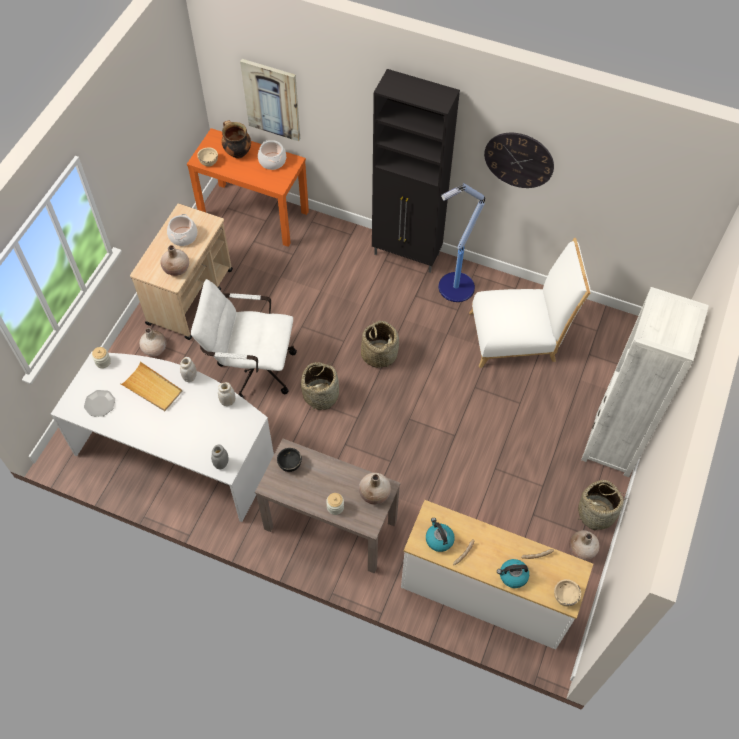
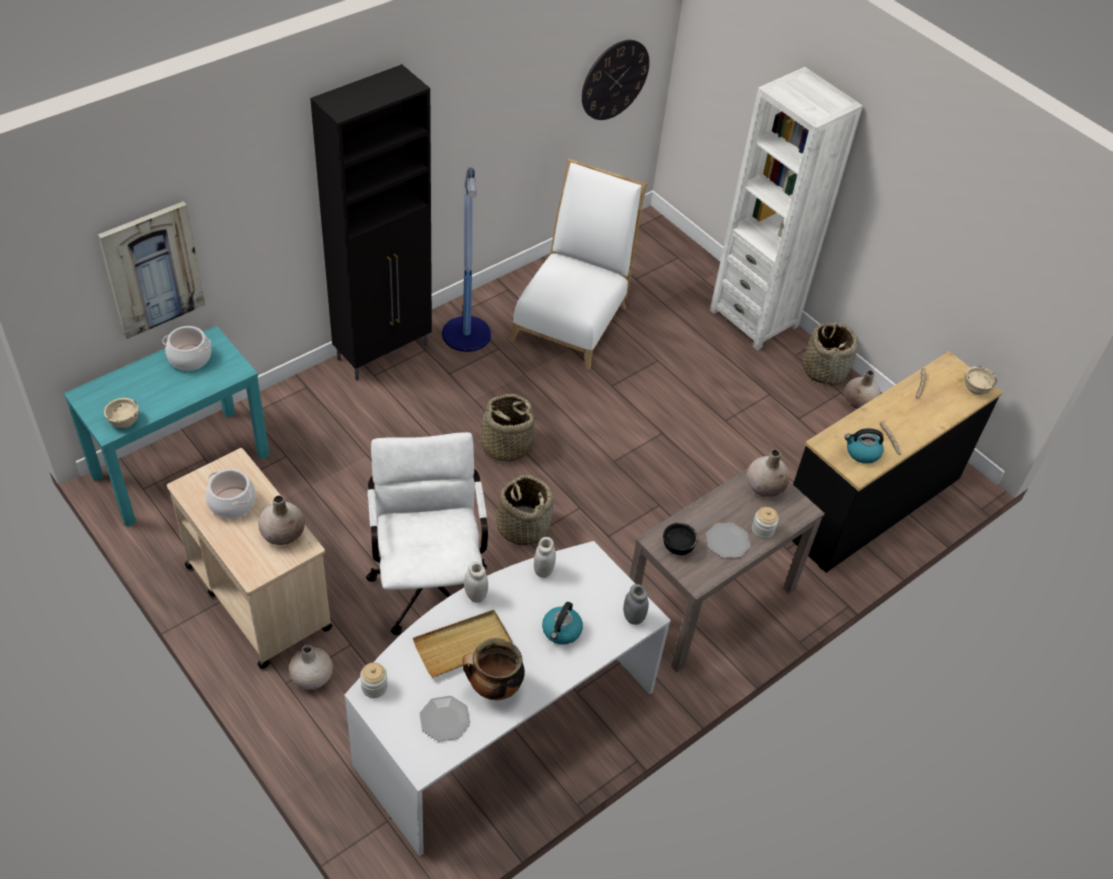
camera: 65 degrees left, 10 degrees down
orange console table [187,128,309,247] -> turquoise console table [63,326,270,527]
white office chair [191,279,297,398] -> white office chair turned 135 degrees clockwise [366,432,488,635]
cooking pot [222,121,251,159] -> cooking pot moved to [462,638,525,700]
white dresser [401,500,593,649] -> black dresser [792,351,1003,573]
wall clock [484,133,554,188] -> wall clock moved to [582,40,649,120]
kettle [497,559,529,588] -> kettle moved to [542,602,583,645]
none -> plate [706,523,750,558]

